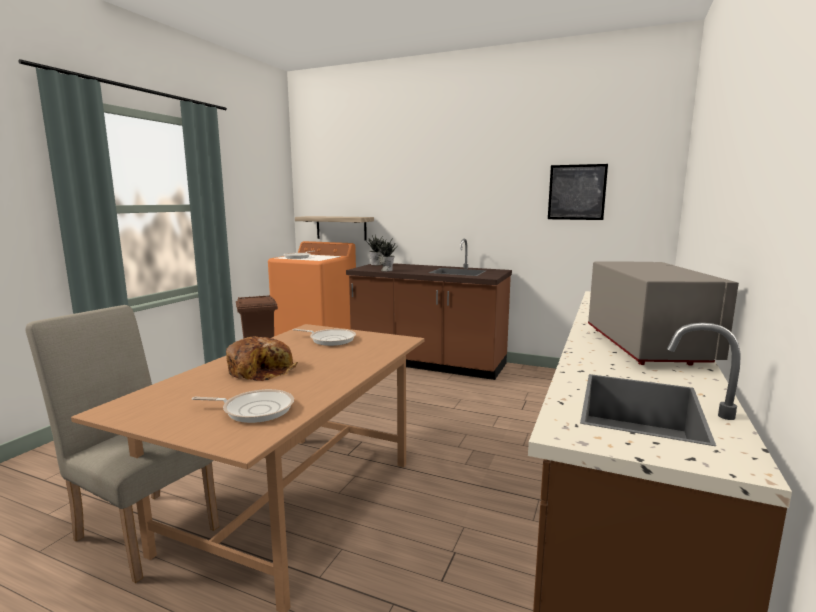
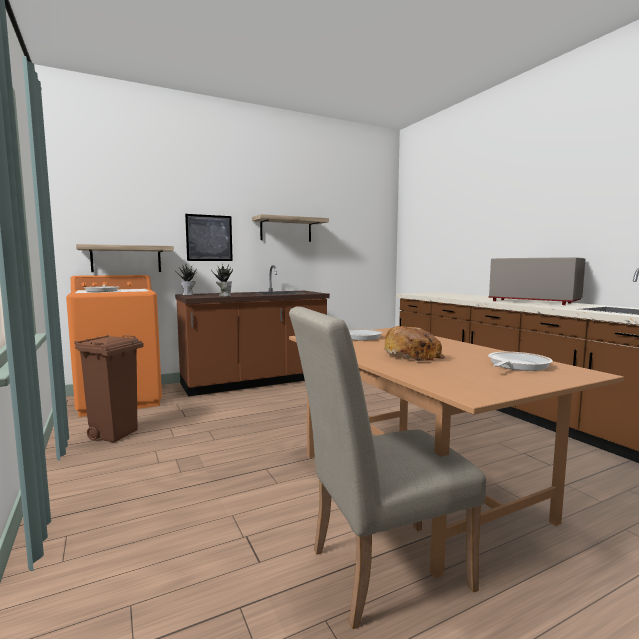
camera: 50 degrees left, 5 degrees down
picture [548,164,608,220] -> picture moved to [185,214,233,261]
none -> shelf [252,214,329,242]

